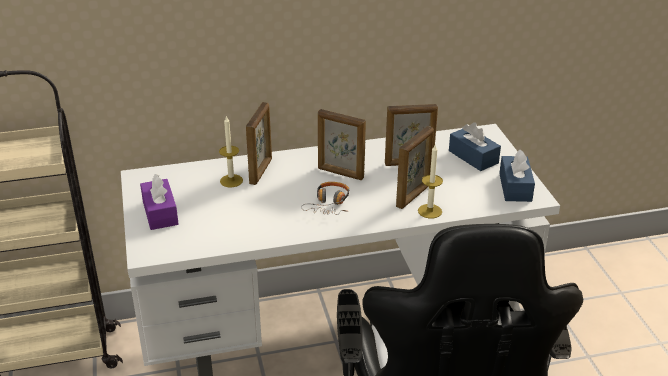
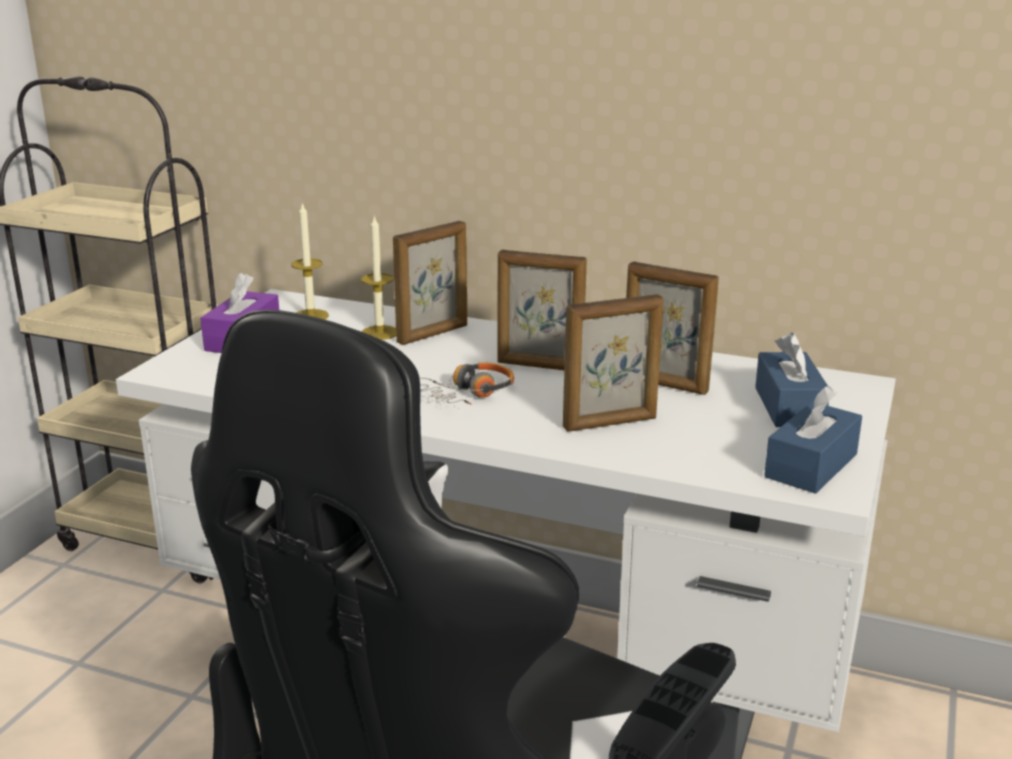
camera: 35 degrees right, 10 degrees down
picture frame [318,109,366,180] -> picture frame turned 45 degrees counterclockwise [497,250,587,370]
candle [418,145,443,219] -> candle moved to [291,202,329,320]

